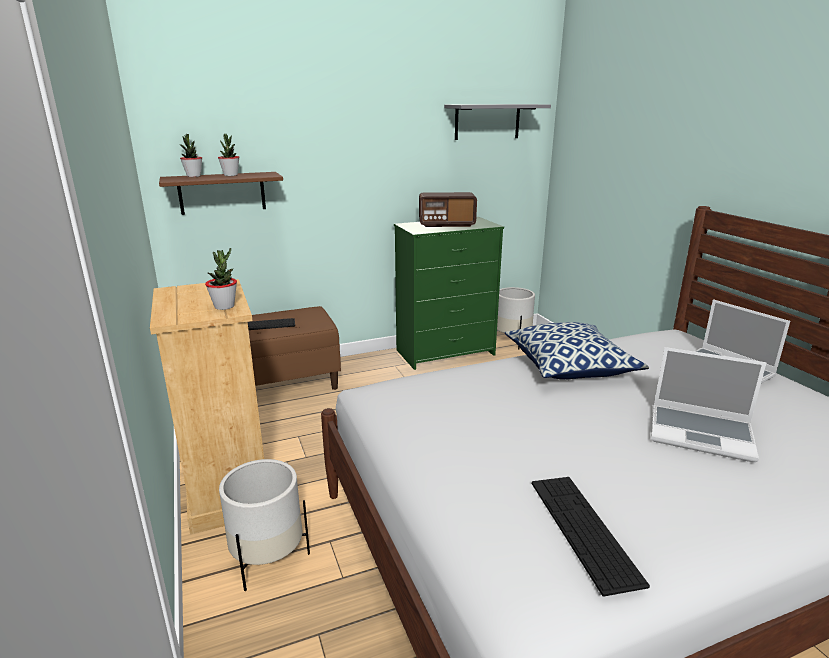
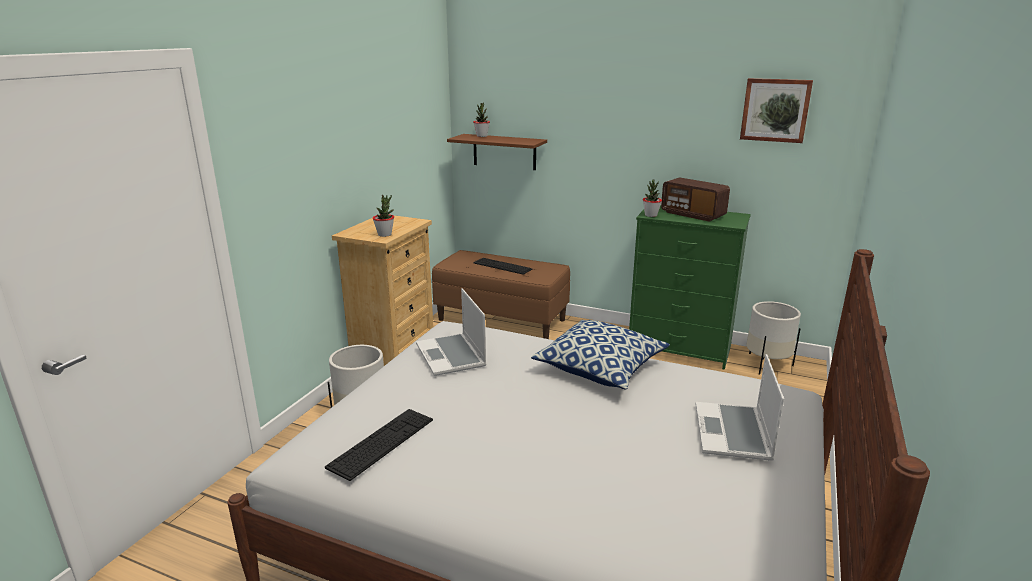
camera: 45 degrees right, 0 degrees up
potted plant [218,134,239,176] -> potted plant moved to [643,180,662,217]
grey shelf [444,104,551,140] -> picture [740,78,813,143]
laptop [651,347,767,462] -> laptop moved to [416,288,486,376]

